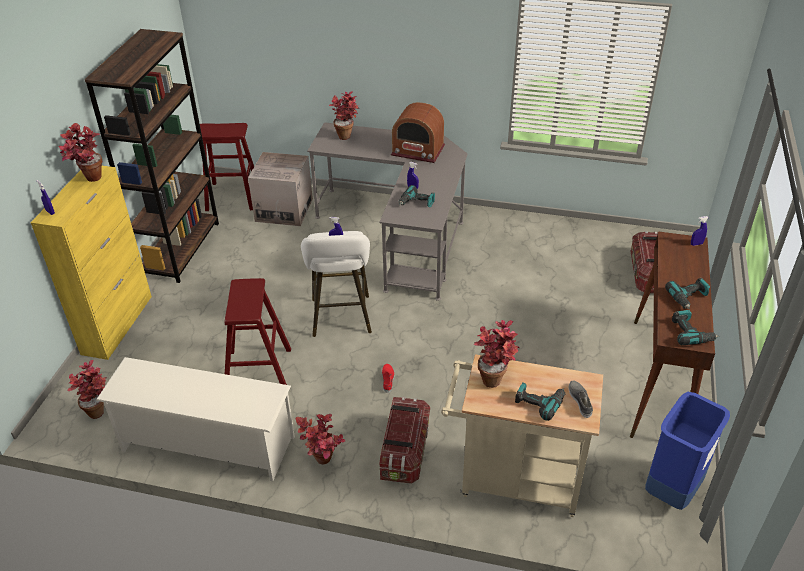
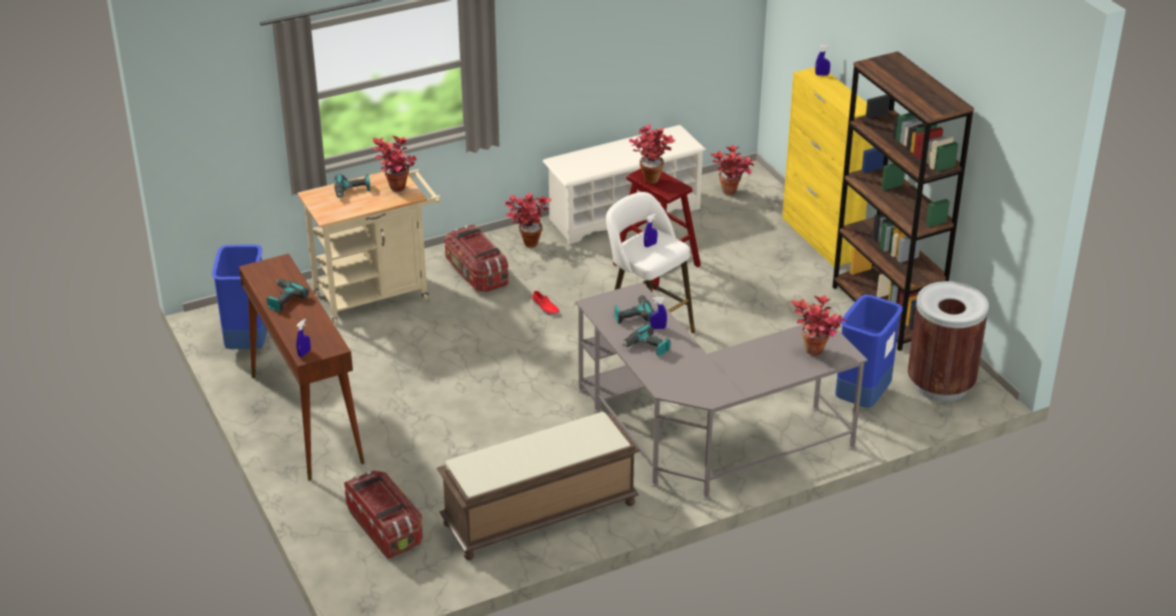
camera: 140 degrees right, 5 degrees down
potted plant [58,123,102,182] -> potted plant moved to [629,124,675,184]
red stool [196,123,254,211] -> brown trash can [908,281,989,402]
cardboard box [248,152,313,226] -> blue trash can [835,295,903,408]
radio [391,102,445,163] -> none
grey shoe [569,381,593,418] -> none
power drill [672,310,719,345] -> power drill moved to [622,324,670,356]
none -> brown bench [437,412,640,560]

